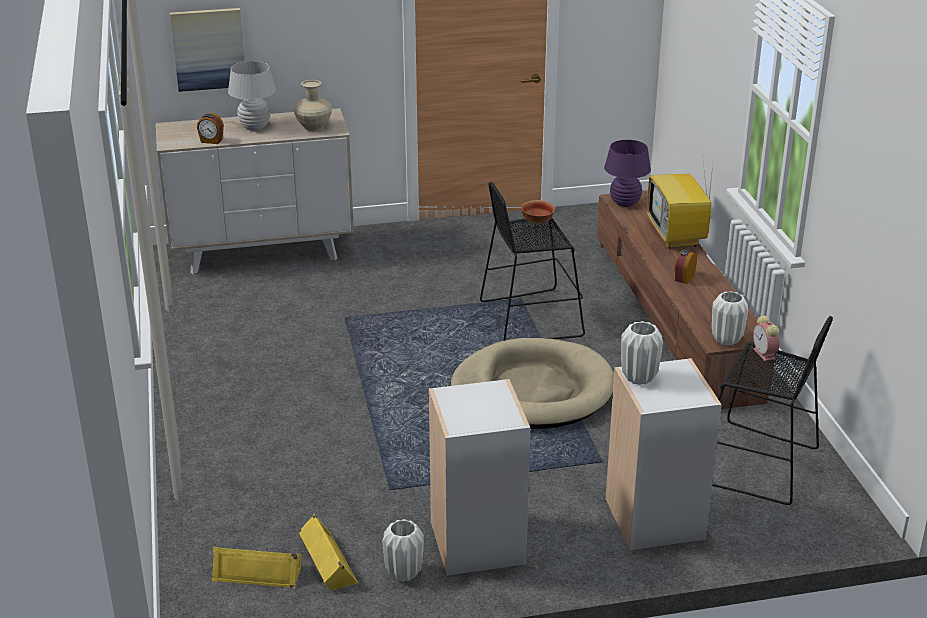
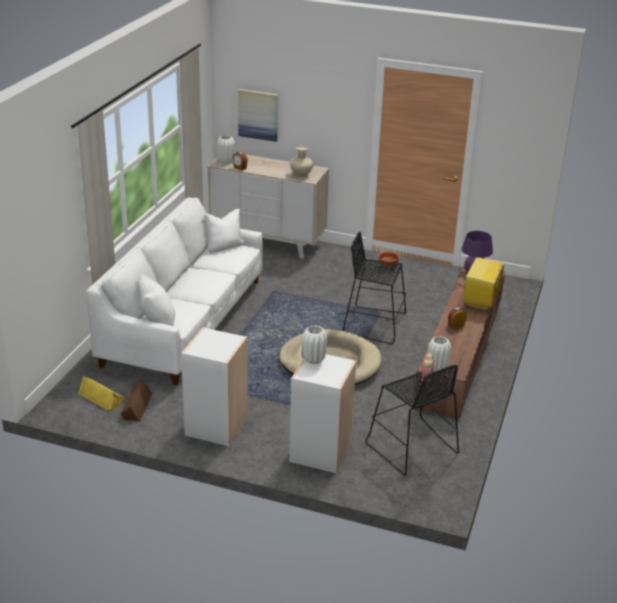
camera: 30 degrees right, 0 degrees up
white table lamp [228,61,276,130] -> none
yellow speaker [298,514,358,591] -> brown speaker [120,379,153,422]
white vase [382,519,424,582] -> white vase moved to [217,135,235,164]
none -> white sofa [86,197,263,385]

